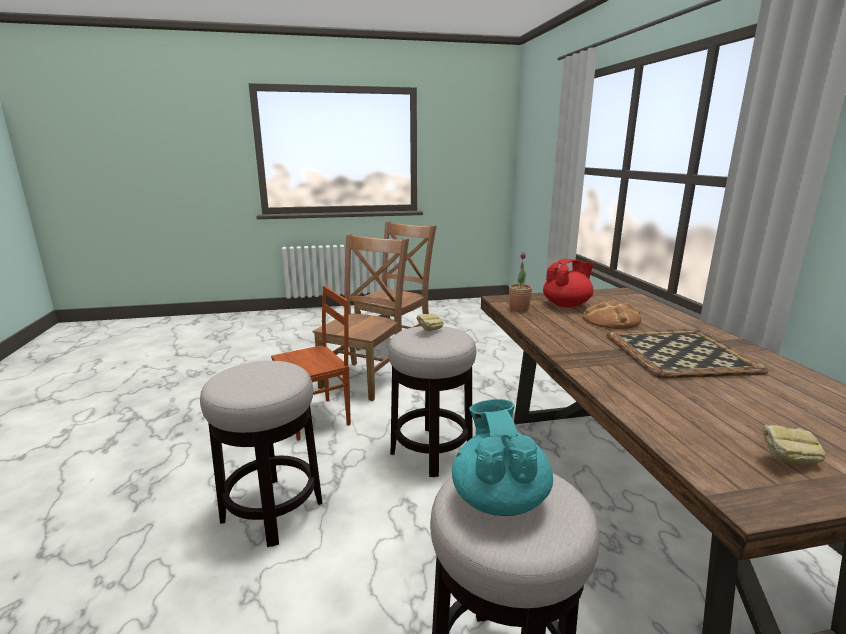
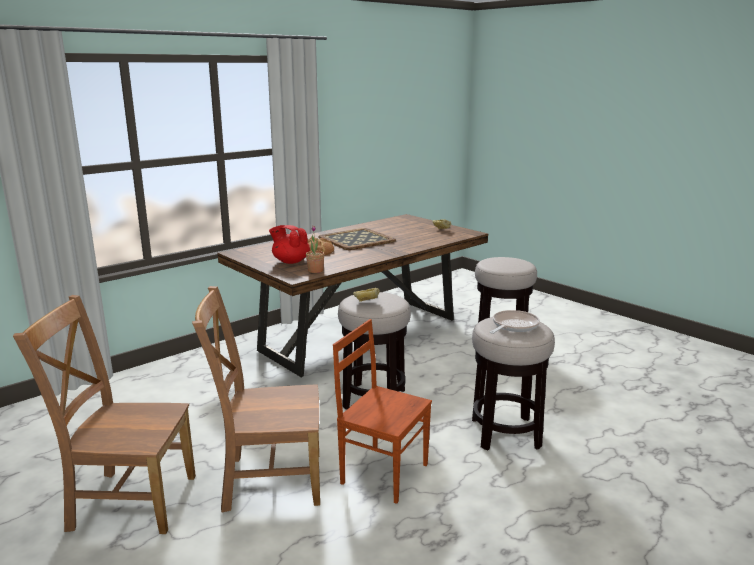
camera: 120 degrees left, 0 degrees up
turquoise teapot [452,399,553,516] -> none
none -> frying pan [490,310,540,334]

